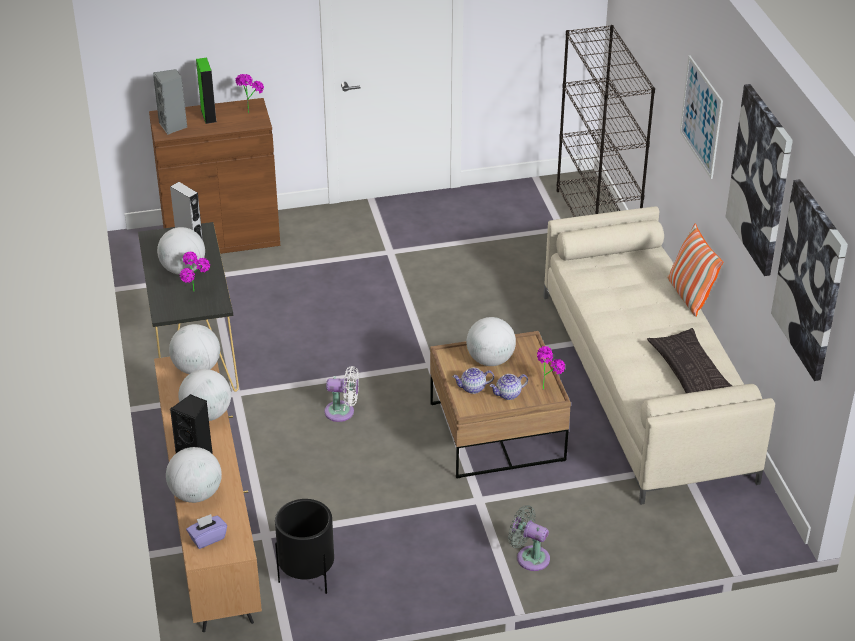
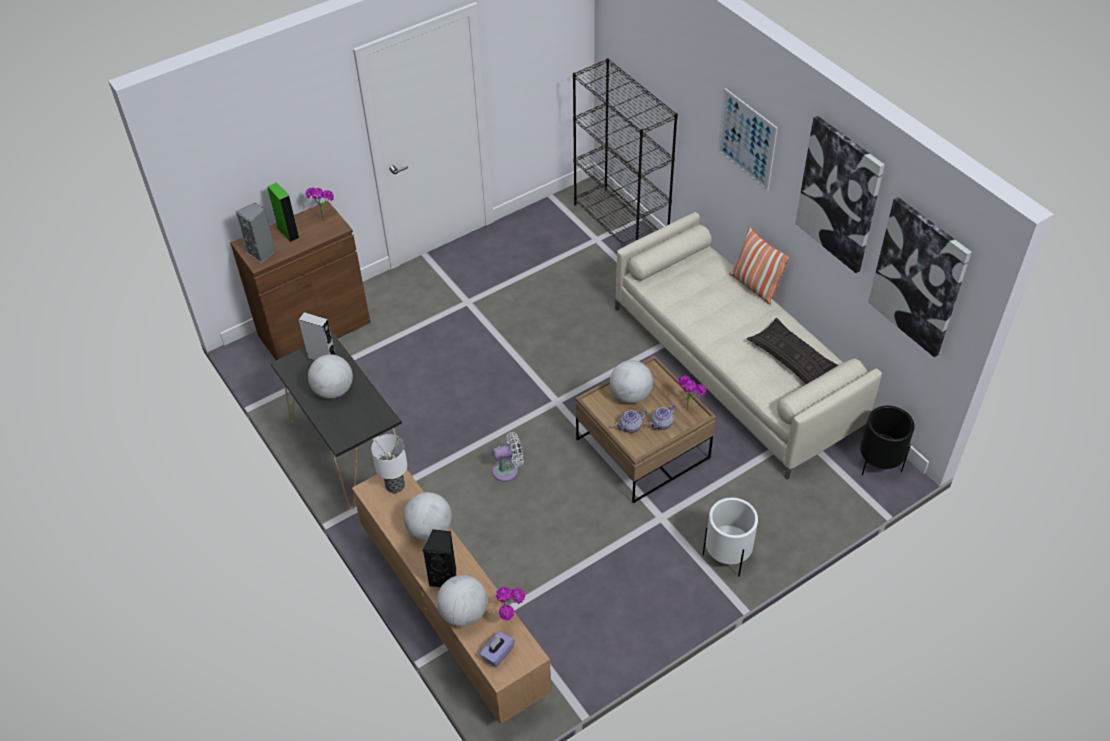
camera: 20 degrees left, 10 degrees up
globe [169,324,220,374] -> table lamp [371,434,408,493]
potted plant [180,251,210,292] -> potted plant moved to [496,587,525,621]
black planter [275,499,334,594] -> black planter moved to [860,406,915,475]
grey fan [508,505,550,571] -> white planter [703,498,758,577]

